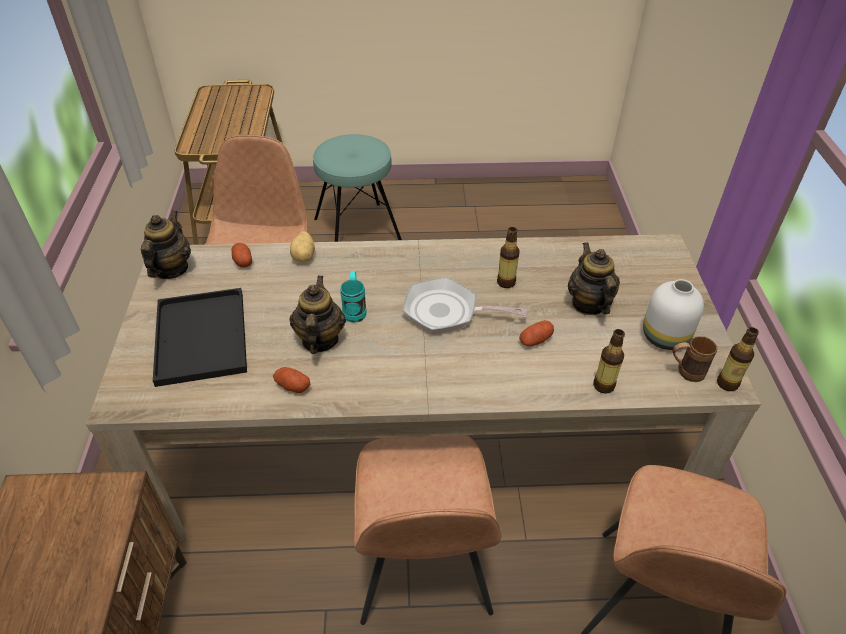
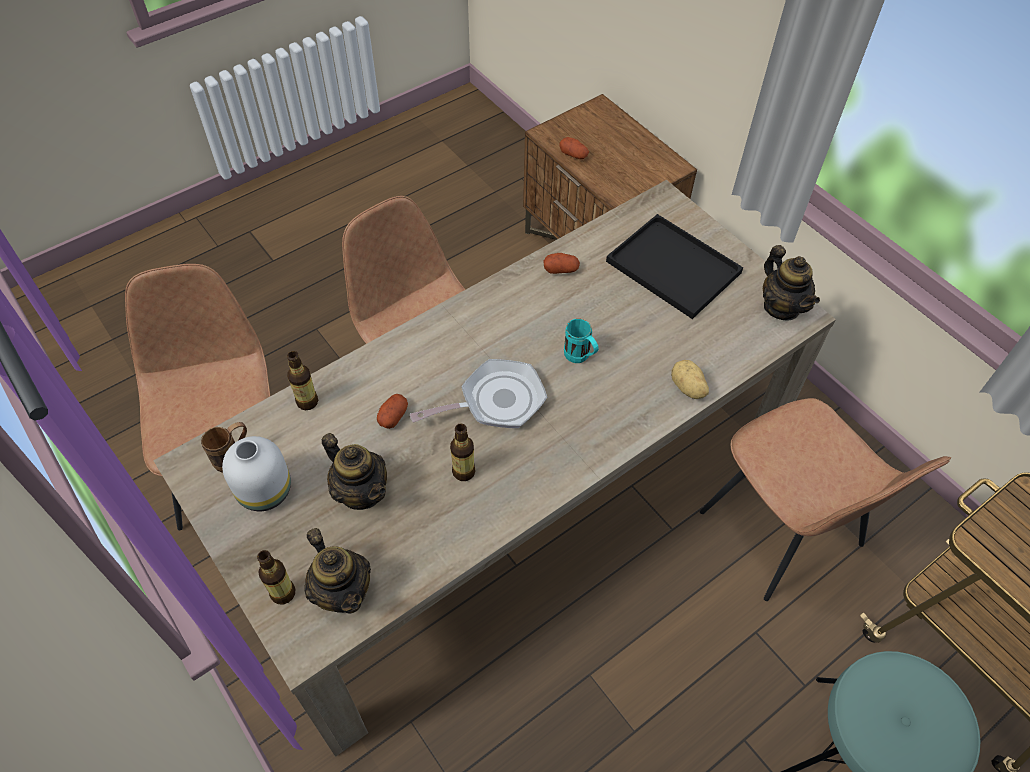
camera: 145 degrees right, 10 degrees up
potato [232,243,252,268] -> potato moved to [559,137,589,159]
teapot [289,275,346,354] -> teapot moved to [304,528,371,613]
bottle [717,327,759,391] -> bottle moved to [257,550,295,604]

